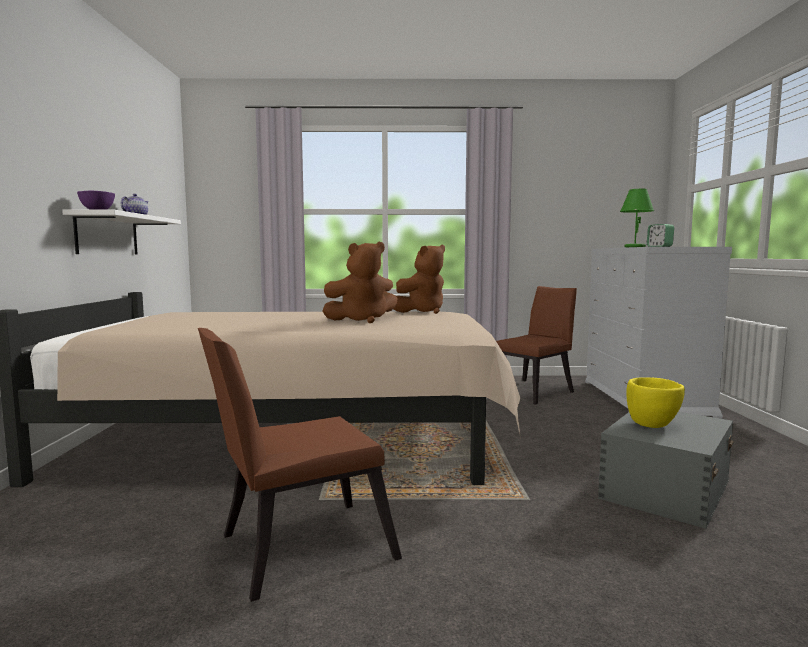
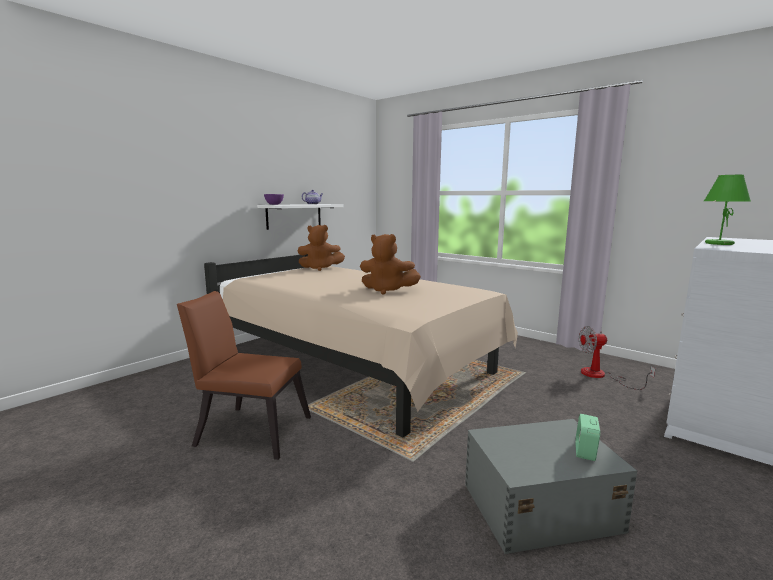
camera: 40 degrees right, 5 degrees up
brown plush toy [394,245,445,314] -> brown plush toy moved to [298,225,345,271]
brown chair [496,286,577,405] -> fan [579,326,655,390]
yellow bowl [626,378,685,428] -> none
alarm clock [647,224,674,247] -> alarm clock moved to [575,414,600,461]

